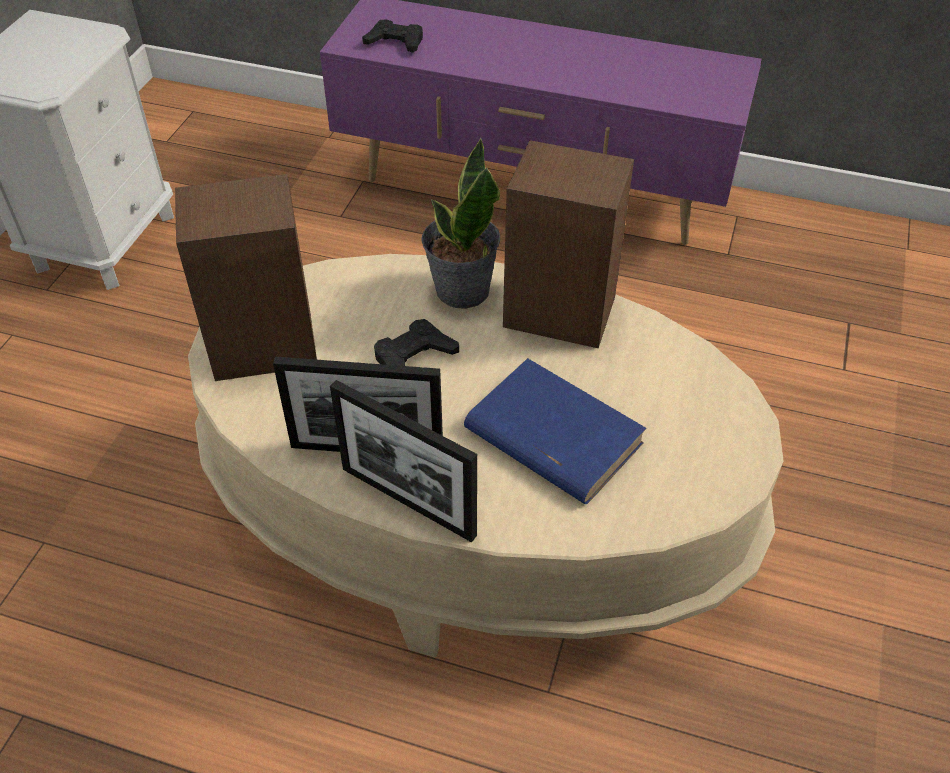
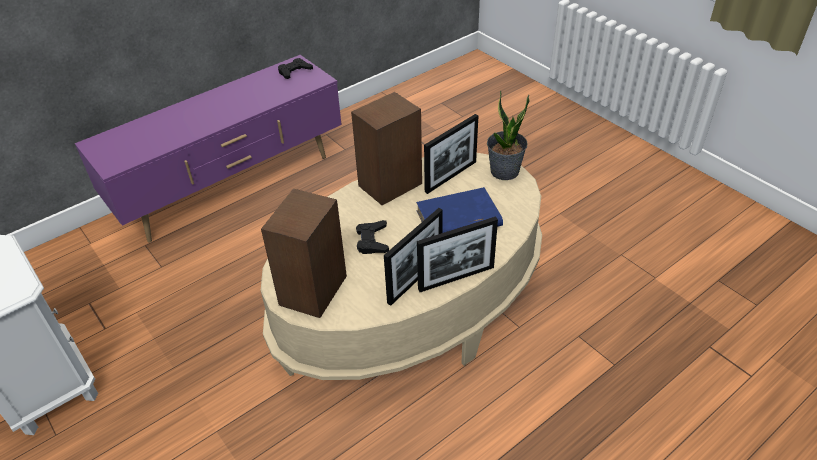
camera: 55 degrees left, 5 degrees down
black game controller [362,19,423,53] -> black game controller moved to [278,58,313,79]
potted plant [421,137,500,309] -> potted plant moved to [487,90,530,180]
none -> picture frame [424,114,478,194]

